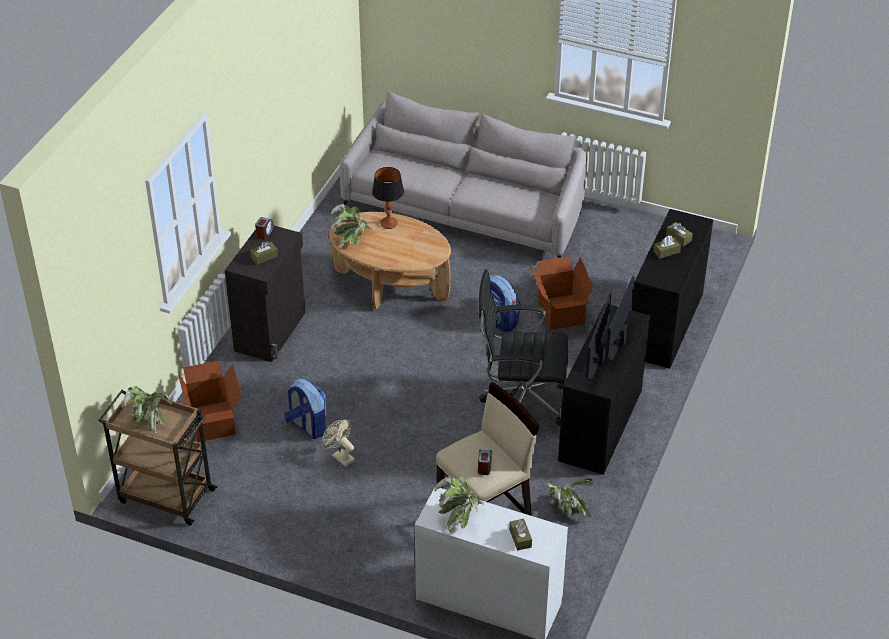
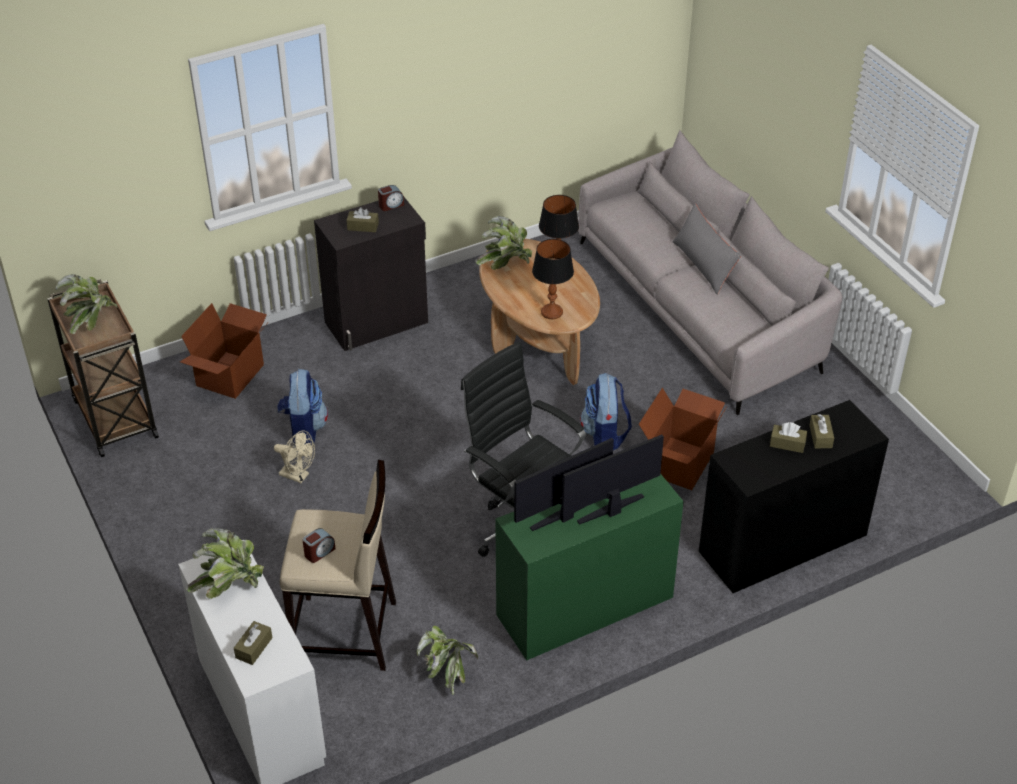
camera: 40 degrees right, 0 degrees up
beige fan [322,420,355,467] -> beige fan turned 120 degrees clockwise [274,430,315,483]
black desk [558,303,650,475] -> green desk [495,474,684,660]
none -> table lamp [532,239,574,319]
none -> grey pillow [672,203,741,295]

